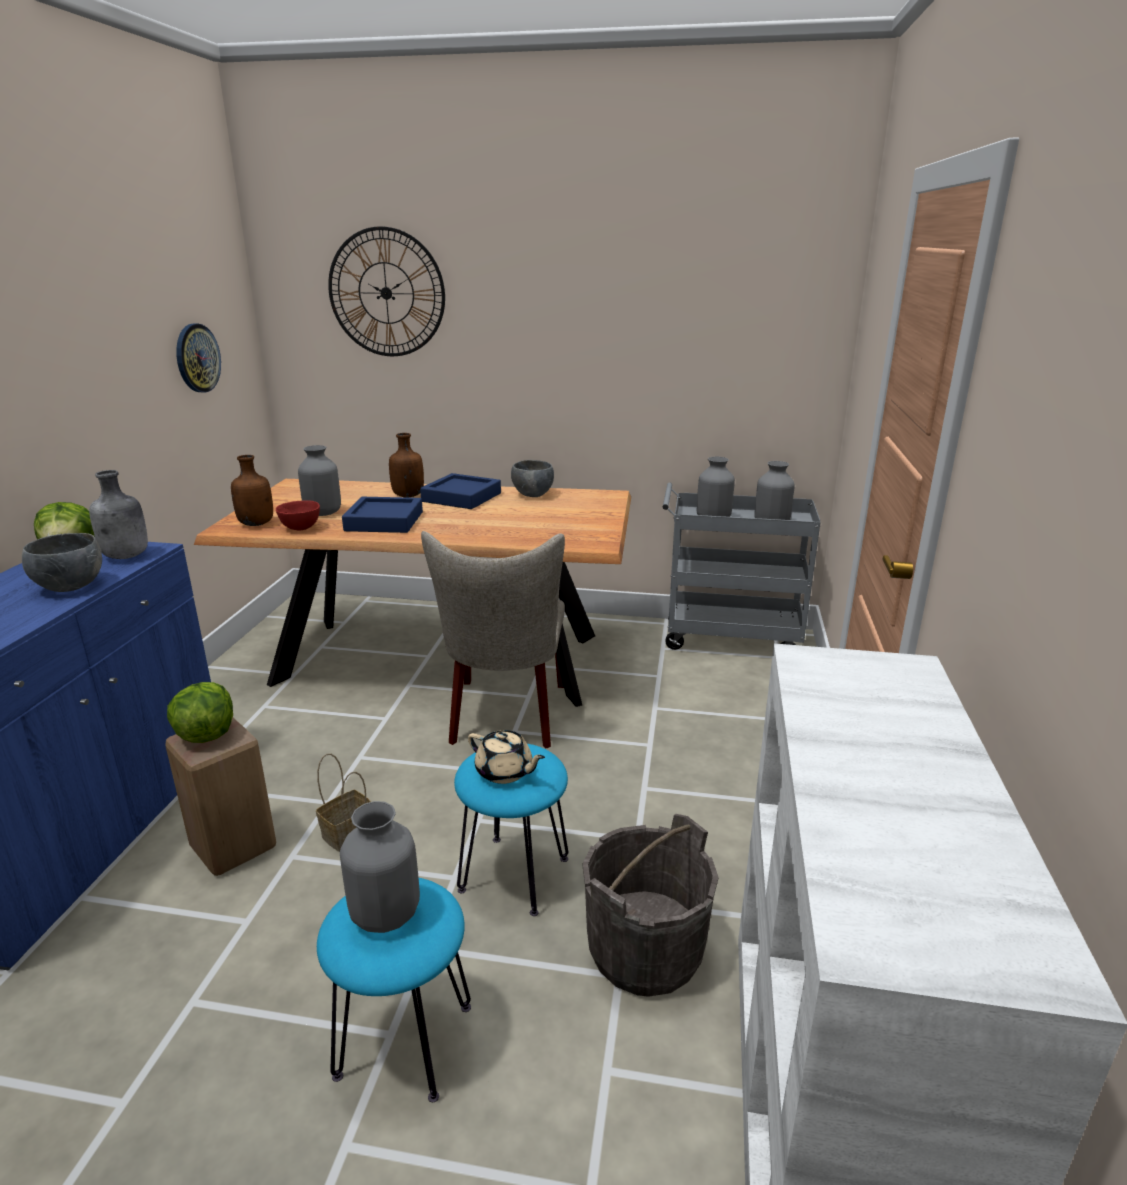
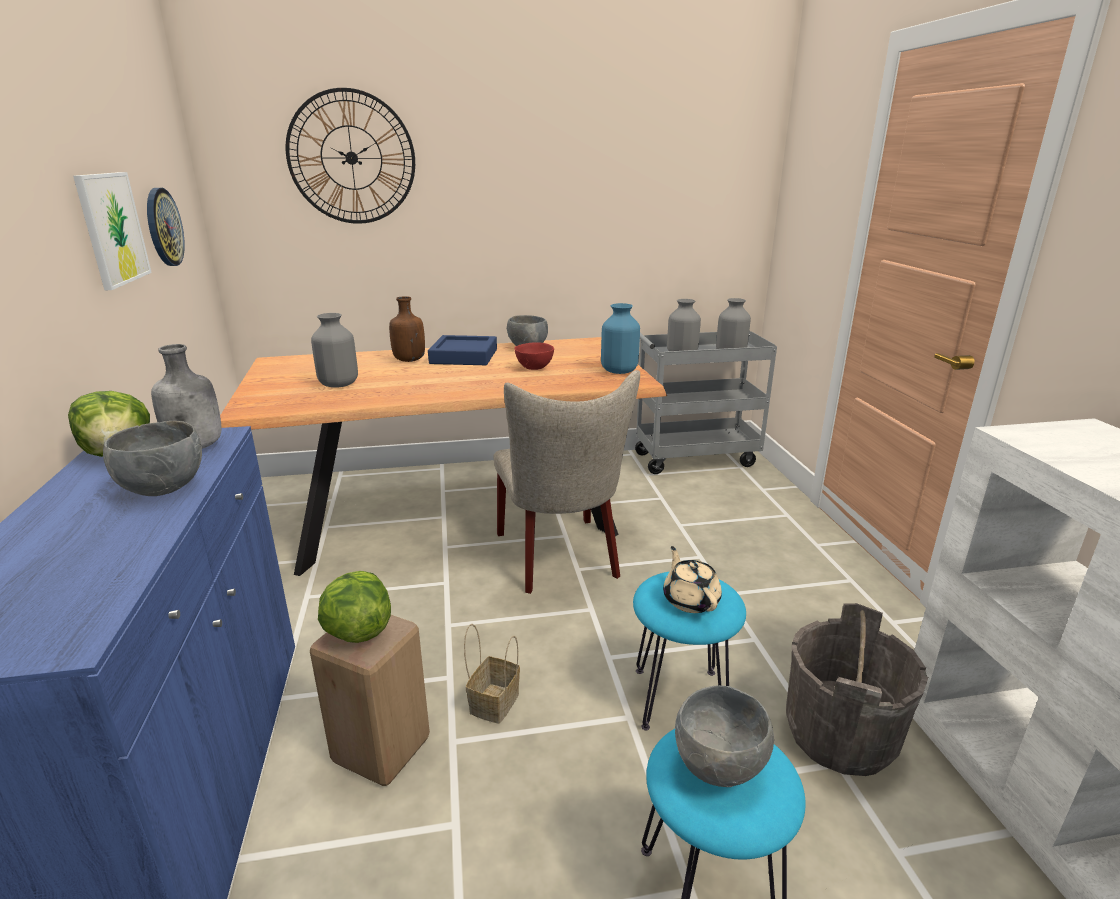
camera: 20 degrees left, 0 degrees up
brown bottle [231,455,273,526] -> none
red bowl [276,500,320,530] -> red bowl moved to [514,342,554,370]
grey vase [340,801,420,933] -> grey bowl [675,685,774,787]
blue tray [342,497,423,533] -> none
beige teapot [468,730,545,784] -> beige teapot turned 120 degrees counterclockwise [663,546,722,613]
none -> picture [73,172,152,290]
none -> blue vase [601,303,640,374]

